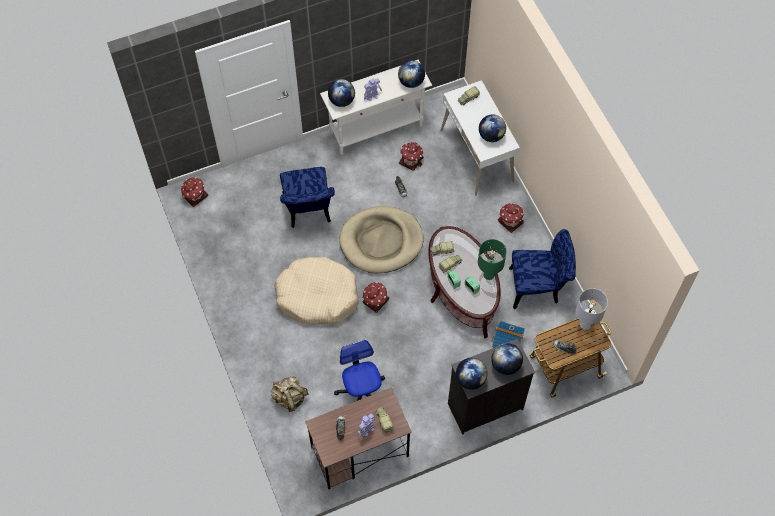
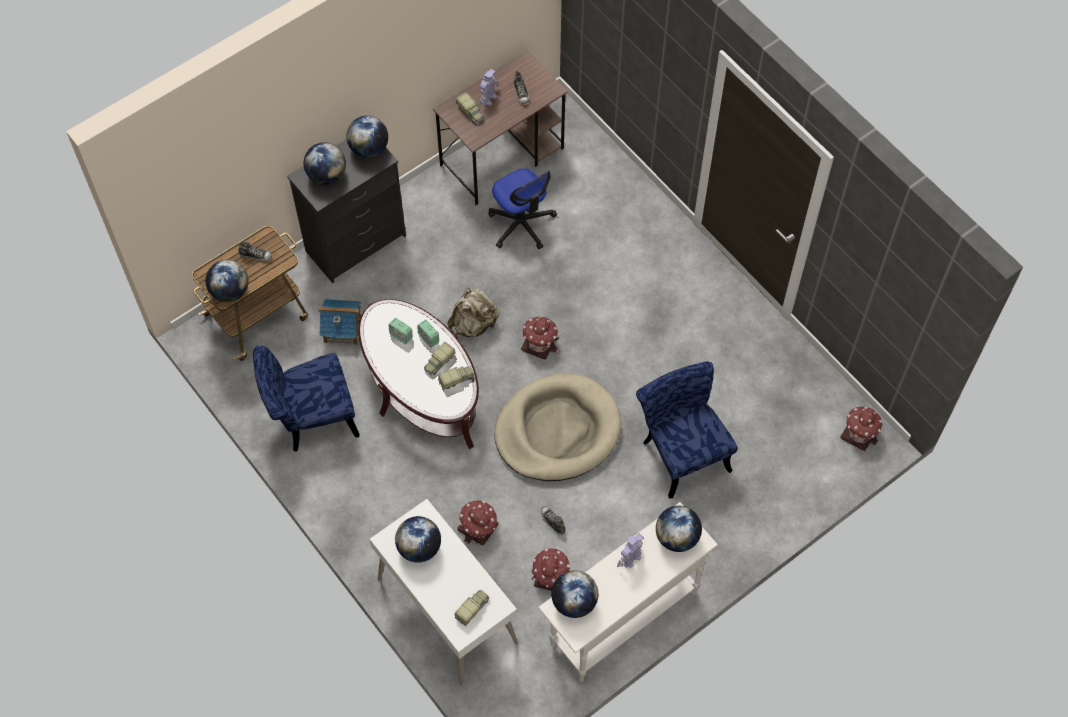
camera: 165 degrees right, 0 degrees up
beige backpack [270,376,309,412] -> beige backpack moved to [447,288,499,337]
beige dog bed [274,257,359,325] -> none
green table lamp [478,239,507,280] -> none
toy house [498,203,524,233] -> toy house moved to [457,500,499,545]
grey table lamp [576,288,608,330] -> globe [205,260,249,302]

